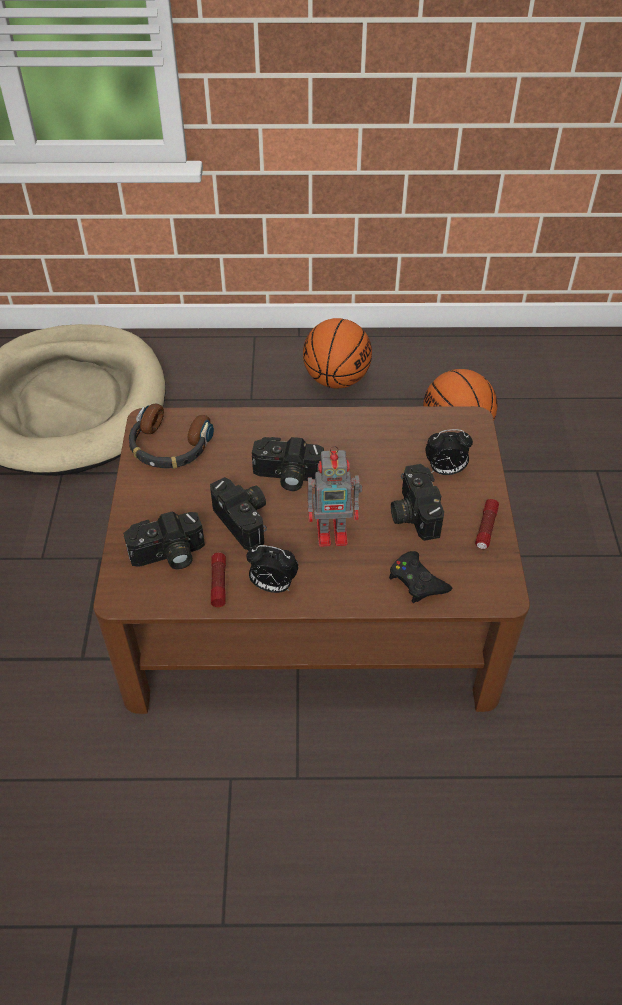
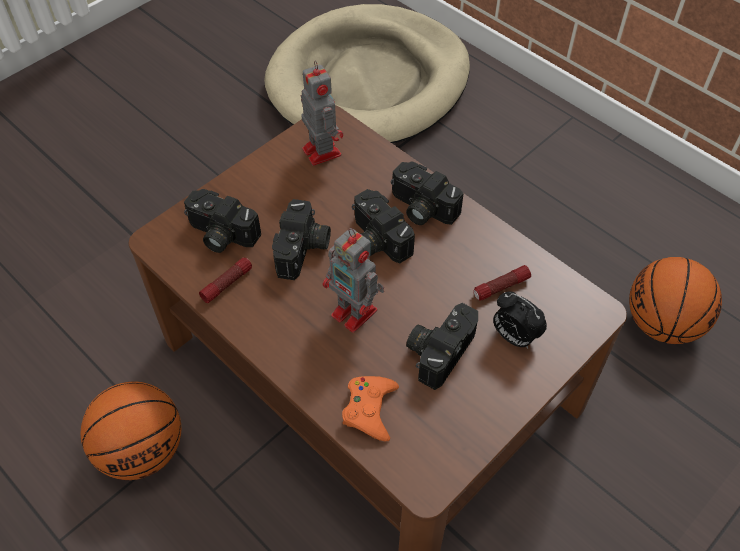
camera: 45 degrees right, 5 degrees up
headphones [129,404,214,469] -> toy robot [301,60,343,166]
alarm clock [246,545,298,593] -> none
basketball [303,318,372,388] -> basketball moved to [80,381,181,480]
black game controller [389,551,452,603] -> orange game controller [342,376,399,441]
flashlight [475,499,499,549] -> flashlight moved to [473,265,531,301]
none -> camera [391,162,463,225]

